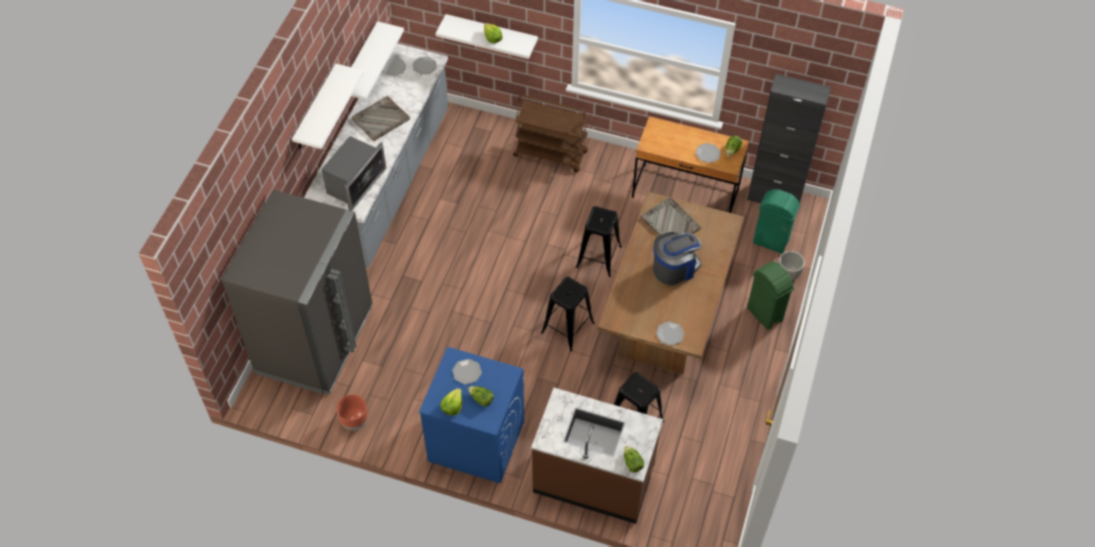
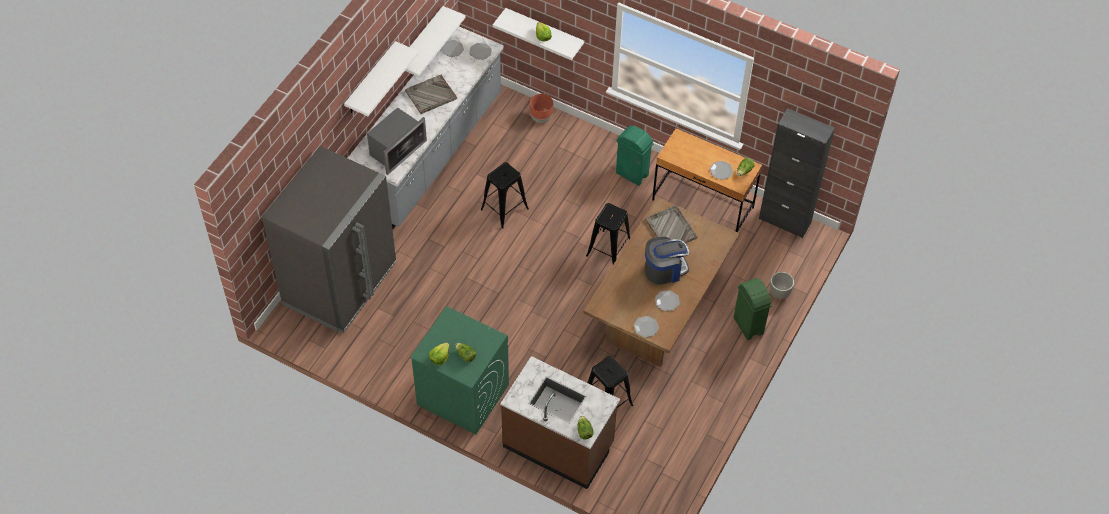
camera: 10 degrees right, 0 degrees up
brown planter [337,395,368,430] -> brown planter moved to [530,94,553,123]
blue washing machine [419,347,524,484] -> green washing machine [410,306,509,434]
plate [452,359,482,385] -> plate moved to [655,290,680,311]
brown cart [513,95,588,172] -> none
black stool [541,277,594,351] -> black stool moved to [481,162,529,229]
green trash can [753,189,800,254] -> green trash can moved to [616,126,653,186]

